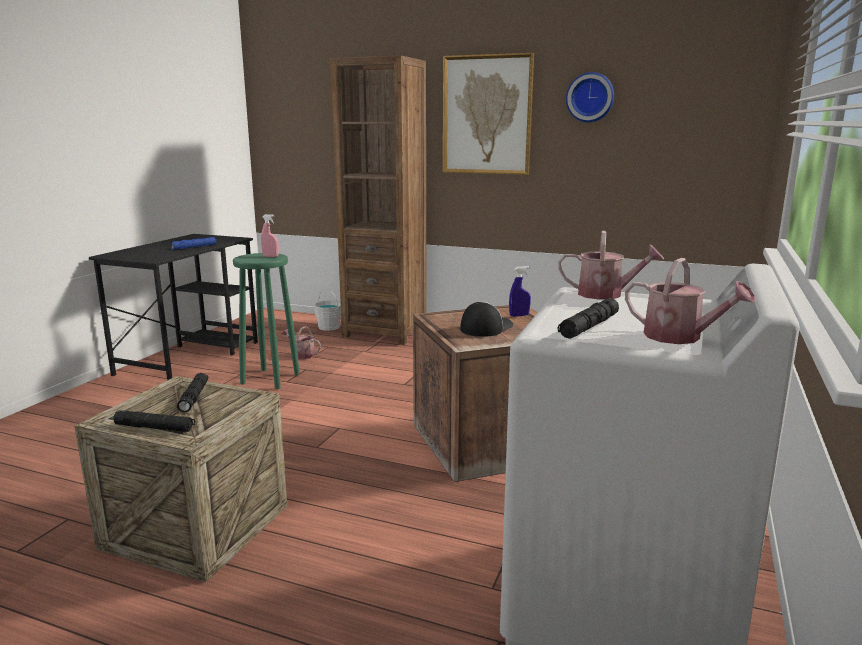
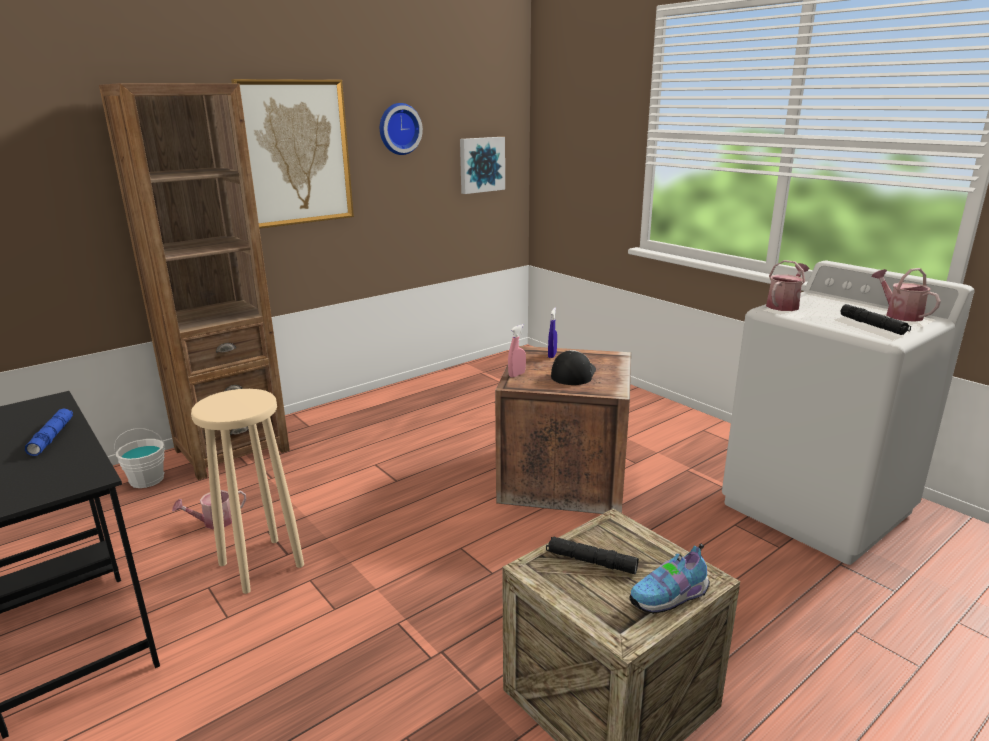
camera: 60 degrees left, 5 degrees up
black flashlight [114,410,195,432] -> shoe [629,544,710,614]
green stool [233,253,300,389] -> beige stool [191,389,304,594]
pink spray bottle [261,214,279,257] -> pink spray bottle moved to [508,324,526,377]
cap [460,302,513,337] -> cap turned 45 degrees clockwise [551,350,596,385]
watering can [625,258,755,344] -> watering can turned 90 degrees counterclockwise [871,268,941,322]
none -> picture [460,137,505,194]

